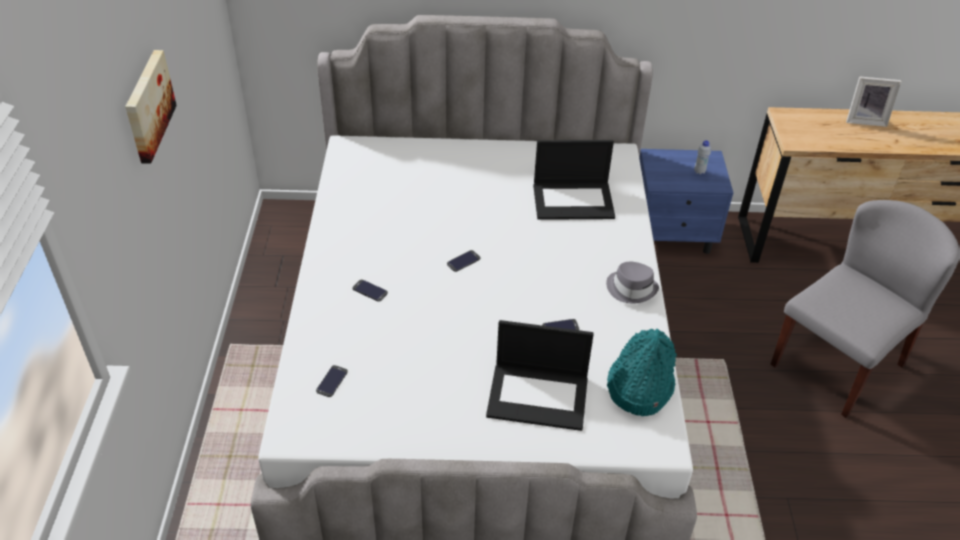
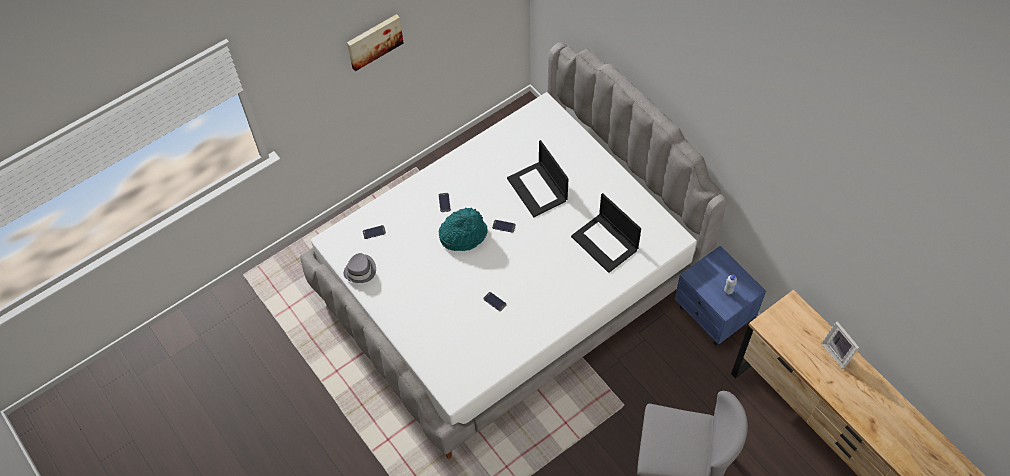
camera: 55 degrees right, 15 degrees up
laptop [486,320,594,431] -> laptop moved to [507,140,568,217]
grey hat [606,262,659,304] -> grey hat moved to [344,253,376,283]
turquoise hat [607,329,677,416] -> turquoise hat moved to [439,208,488,251]

